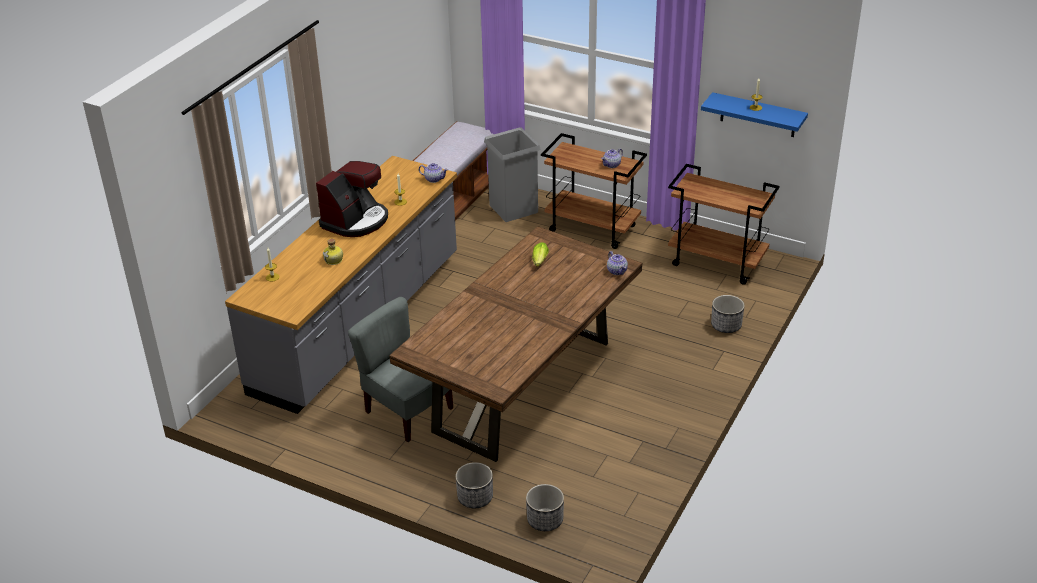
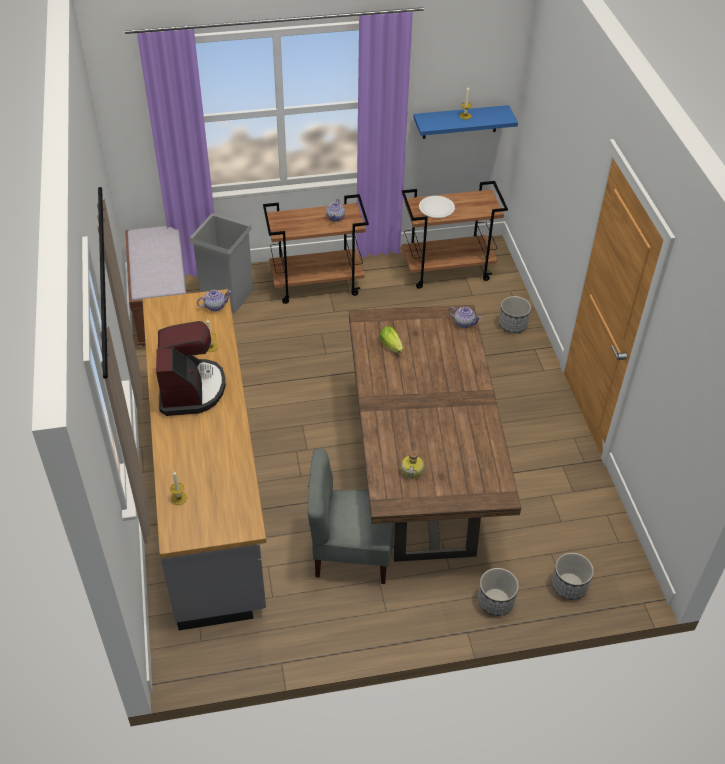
camera: 40 degrees left, 10 degrees up
bottle [323,239,343,265] -> bottle moved to [401,451,424,479]
none -> white plate [419,196,455,218]

